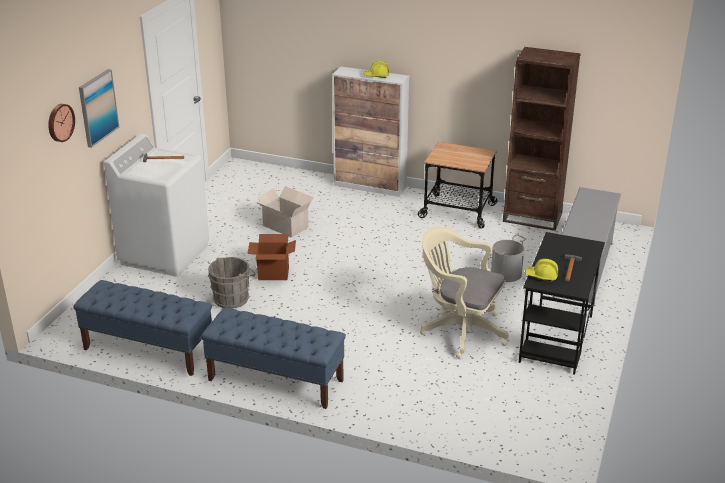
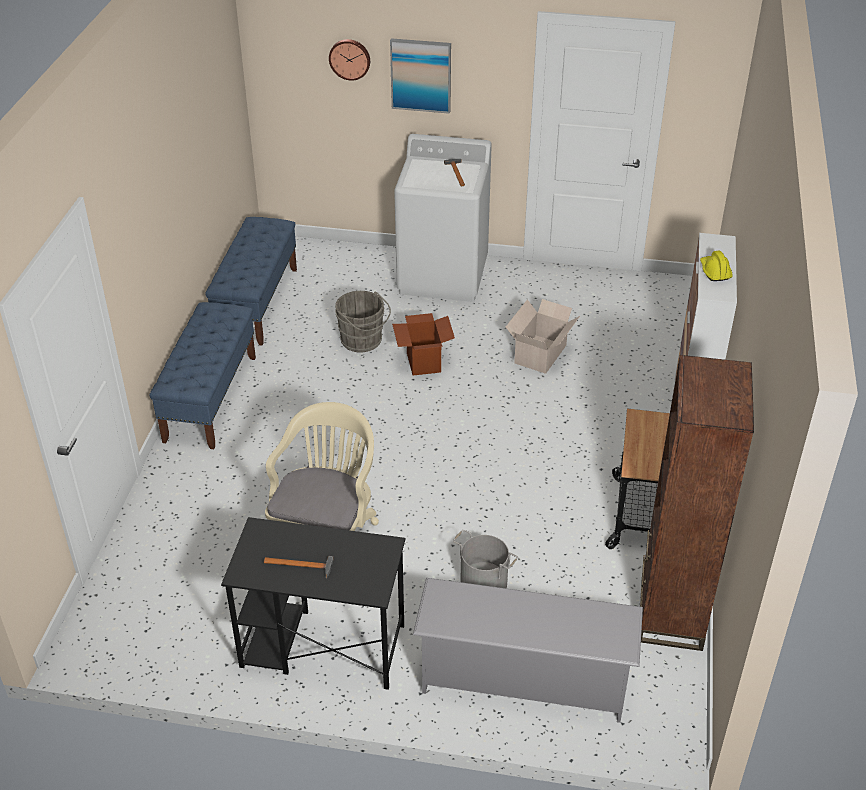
camera: 80 degrees right, 10 degrees up
yellow hard hat [525,259,558,282] -> none

